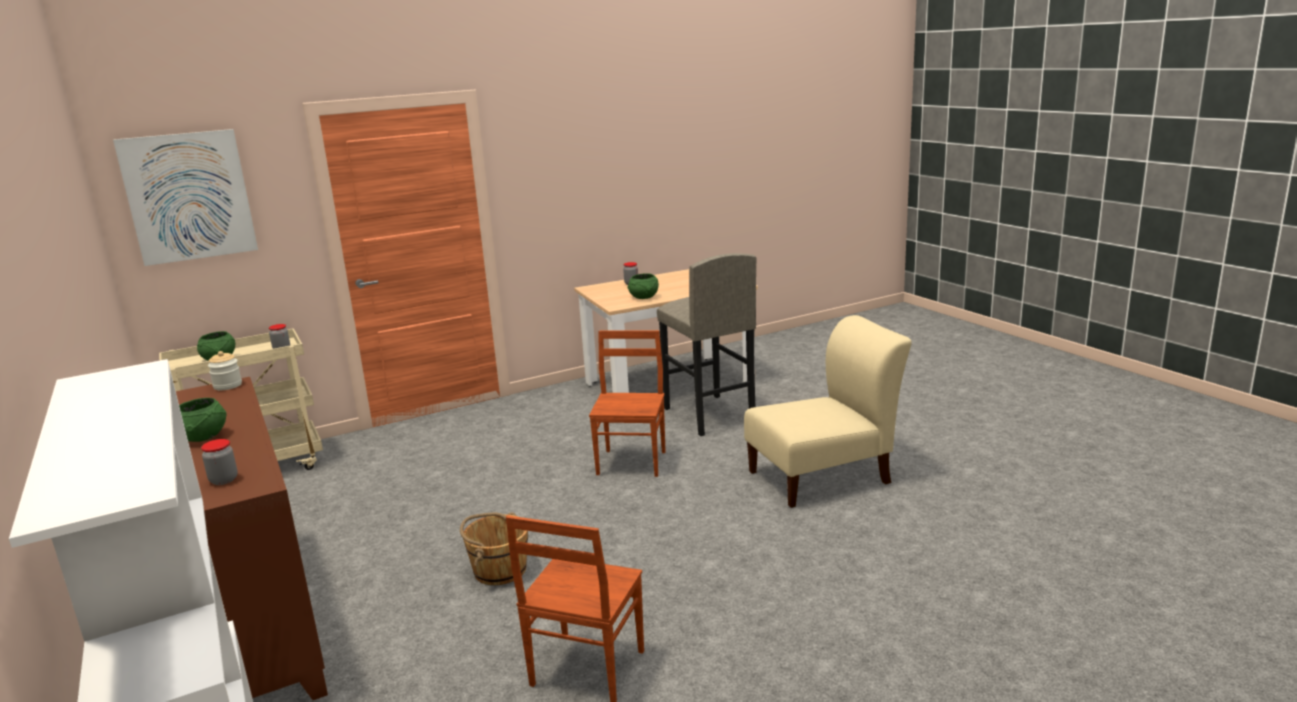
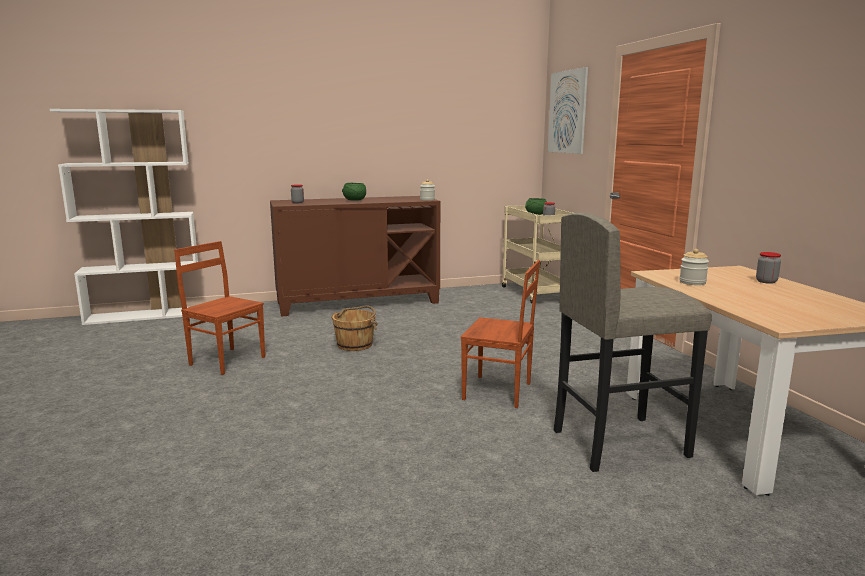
camera: 100 degrees right, 5 degrees down
green bowl [628,273,659,299] -> jar [679,249,709,285]
beige chair [744,315,912,508] -> none

